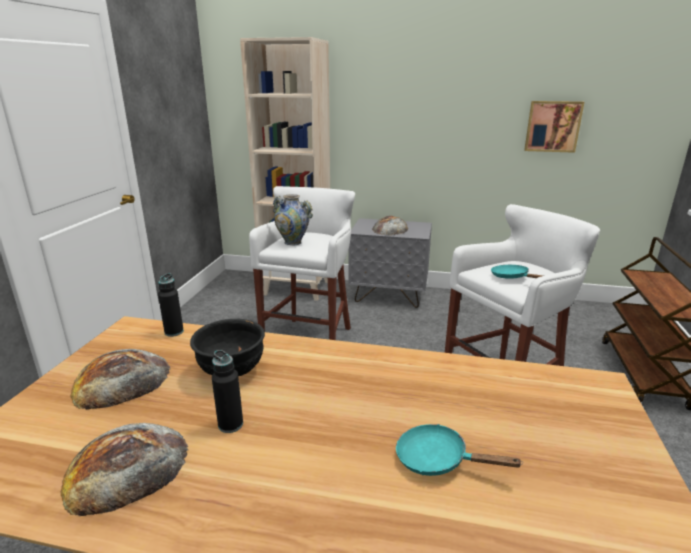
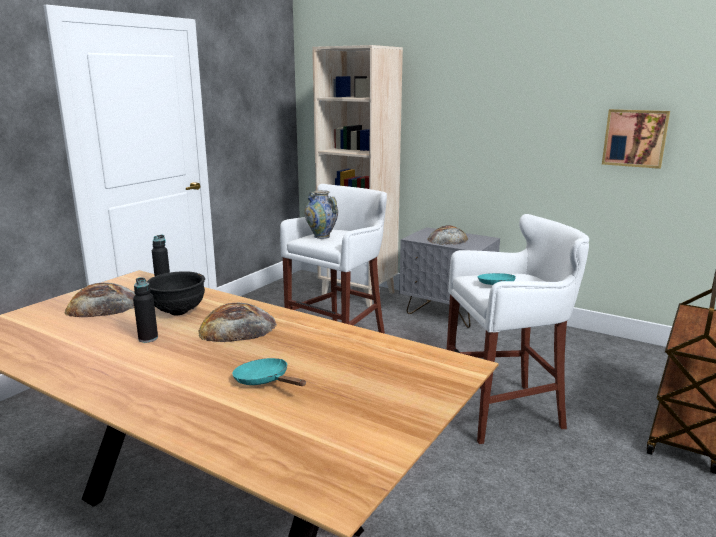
camera: 20 degrees right, 5 degrees down
bread [61,423,188,516] -> bread moved to [199,303,276,342]

